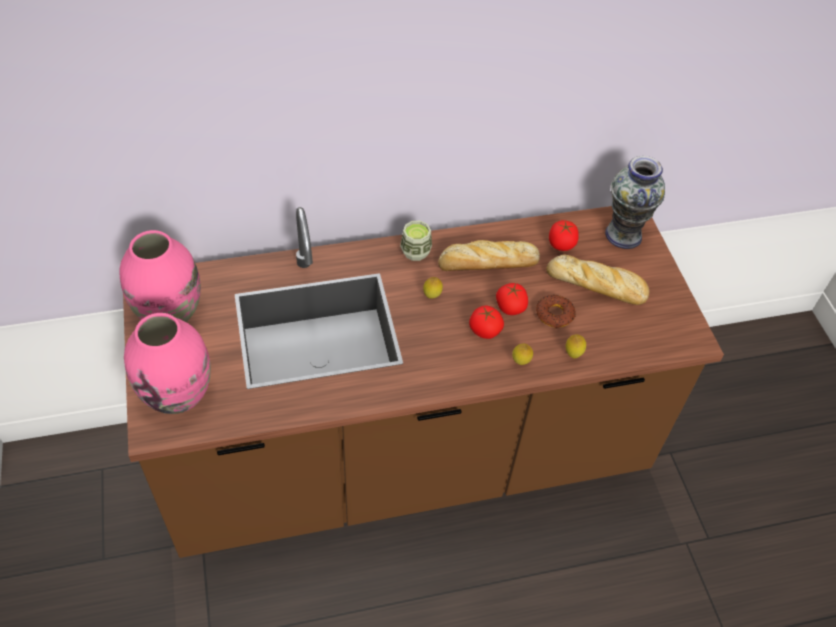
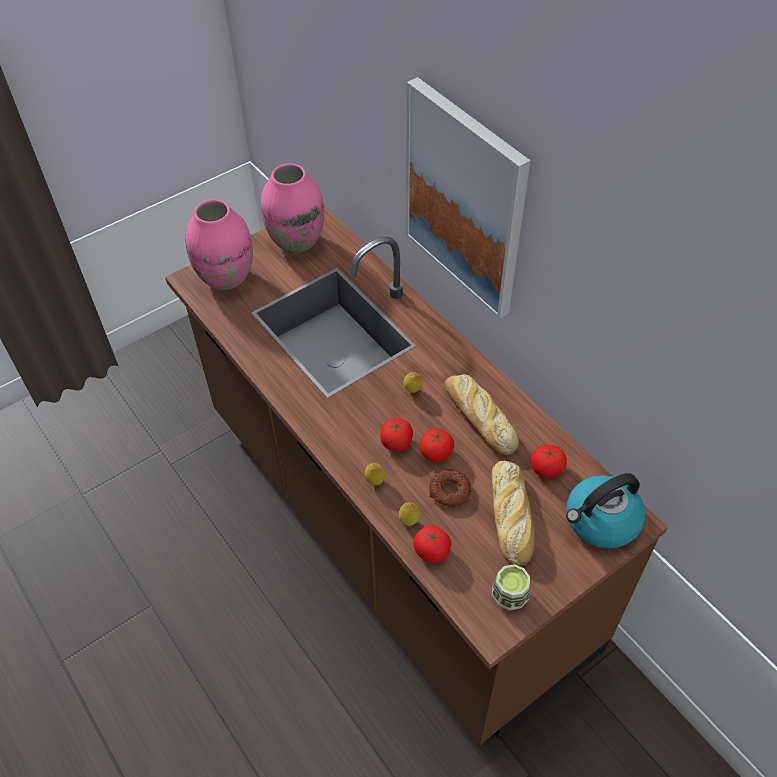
camera: 70 degrees right, 0 degrees up
cup [400,221,432,261] -> cup moved to [492,564,530,610]
vase [605,156,665,249] -> kettle [566,473,645,548]
none -> picture [406,77,530,319]
none -> tomato [413,525,451,563]

